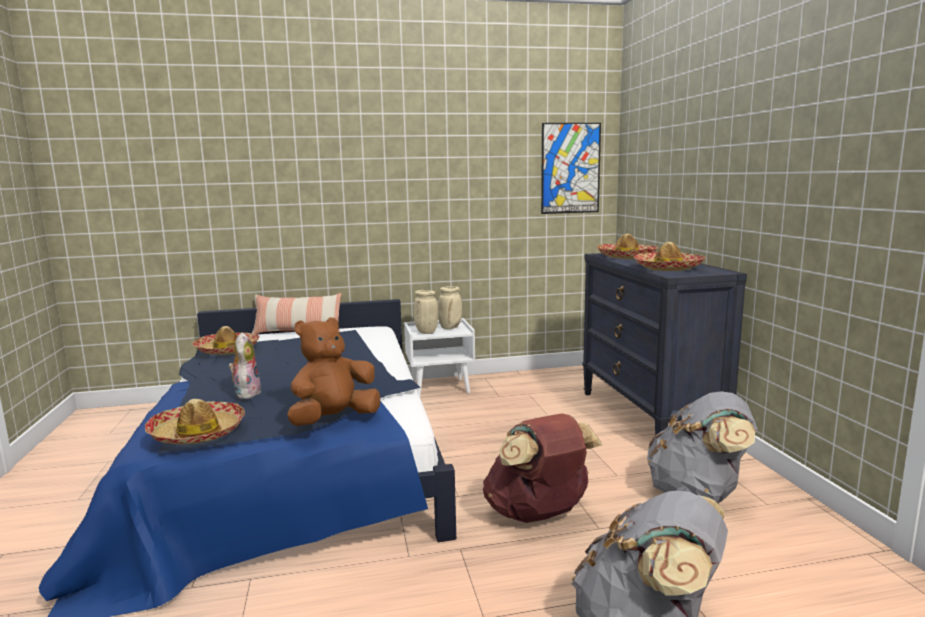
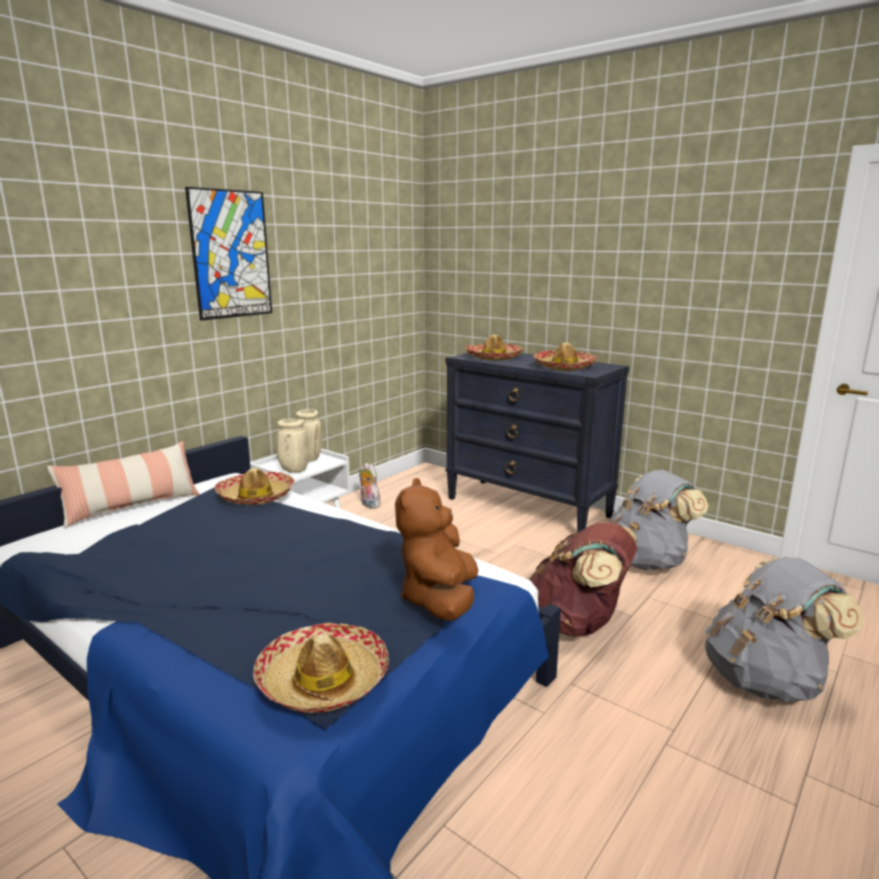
camera: 40 degrees left, 5 degrees up
hat [193,326,260,355] -> hat moved to [215,468,295,505]
plush toy [229,332,261,399] -> plush toy moved to [359,463,381,509]
picture [541,123,601,214] -> picture moved to [185,187,272,321]

